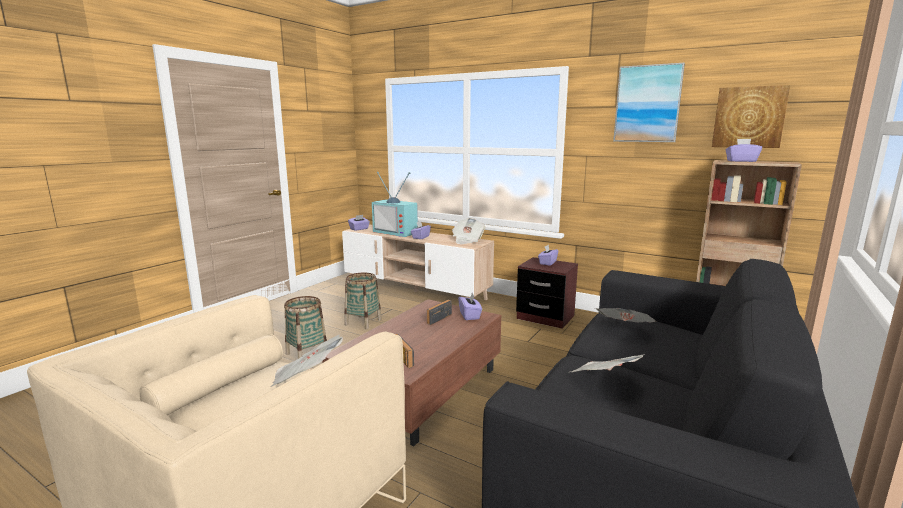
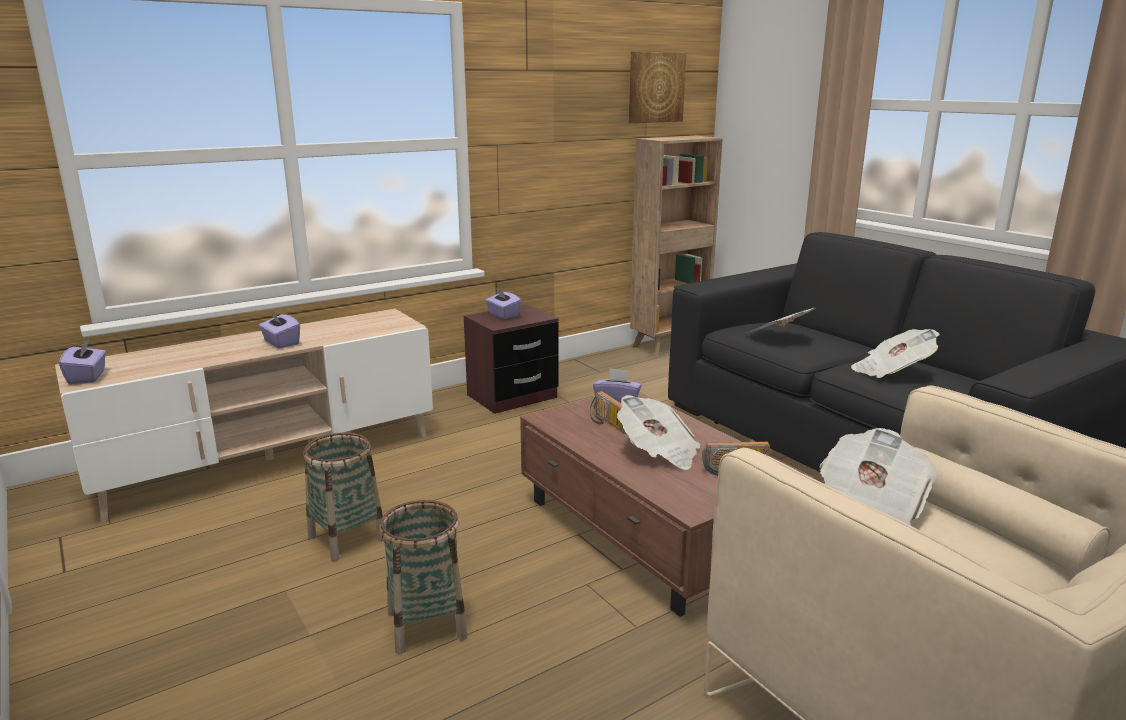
camera: 65 degrees left, 5 degrees up
television [372,172,418,237] -> none
newspaper [452,218,486,244] -> newspaper moved to [617,395,700,470]
picture [613,63,685,142] -> none
purple tissue box [726,139,762,162] -> none

